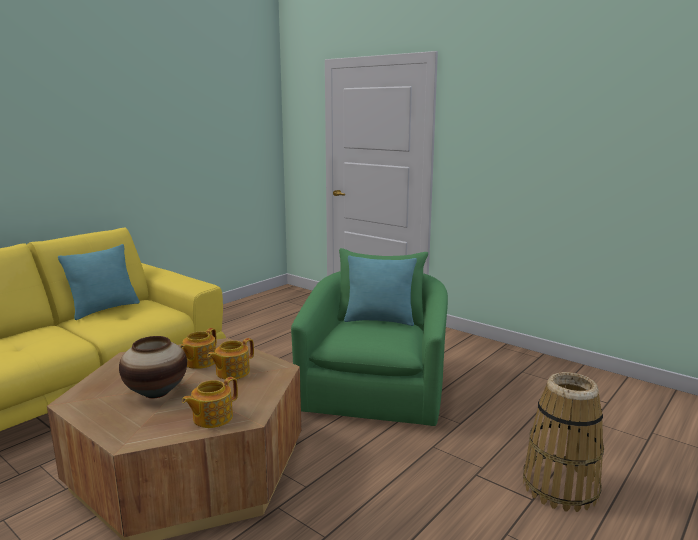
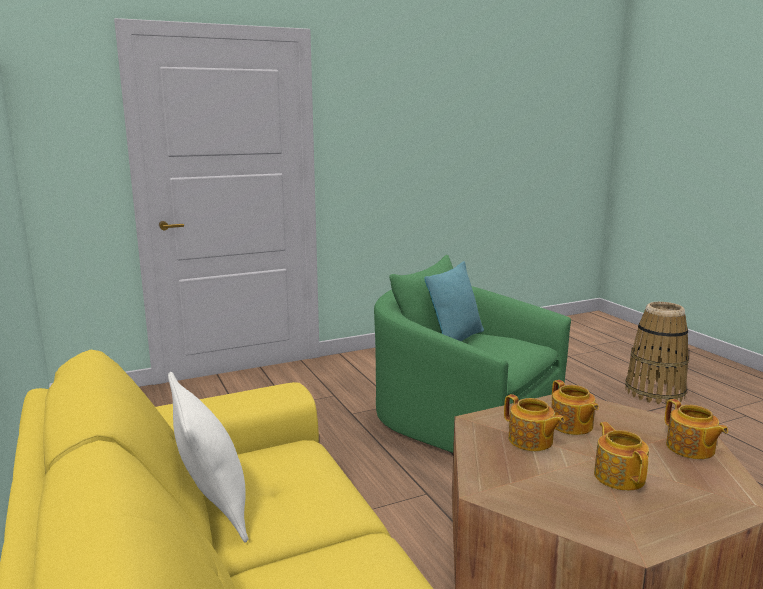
camera: 65 degrees left, 0 degrees up
turquoise pillow [58,244,140,320] -> white pillow [168,372,248,543]
vase [119,336,187,398] -> teapot [594,422,649,491]

